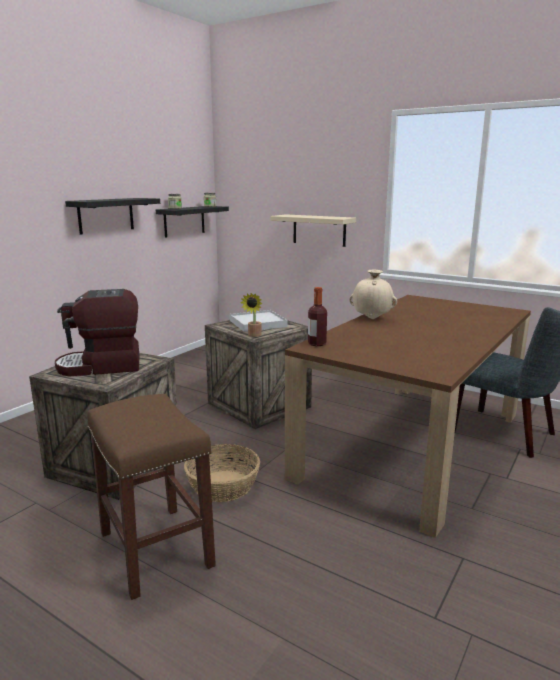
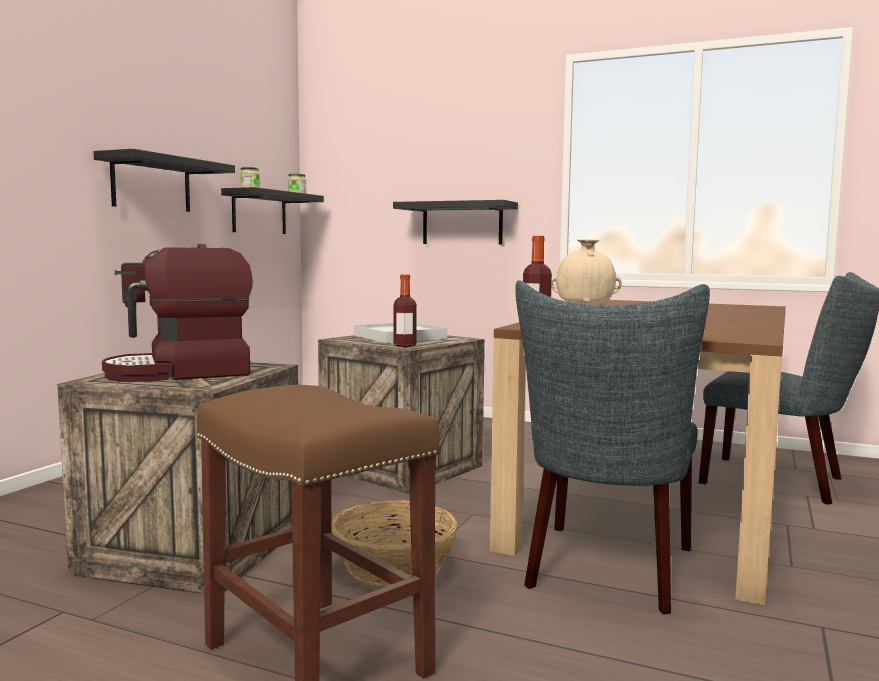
camera: 10 degrees left, 10 degrees down
potted plant [240,293,262,337] -> bottle [394,274,417,347]
beige shelf [271,214,356,247] -> black shelf [393,200,518,244]
none -> grey chair [516,280,710,614]

